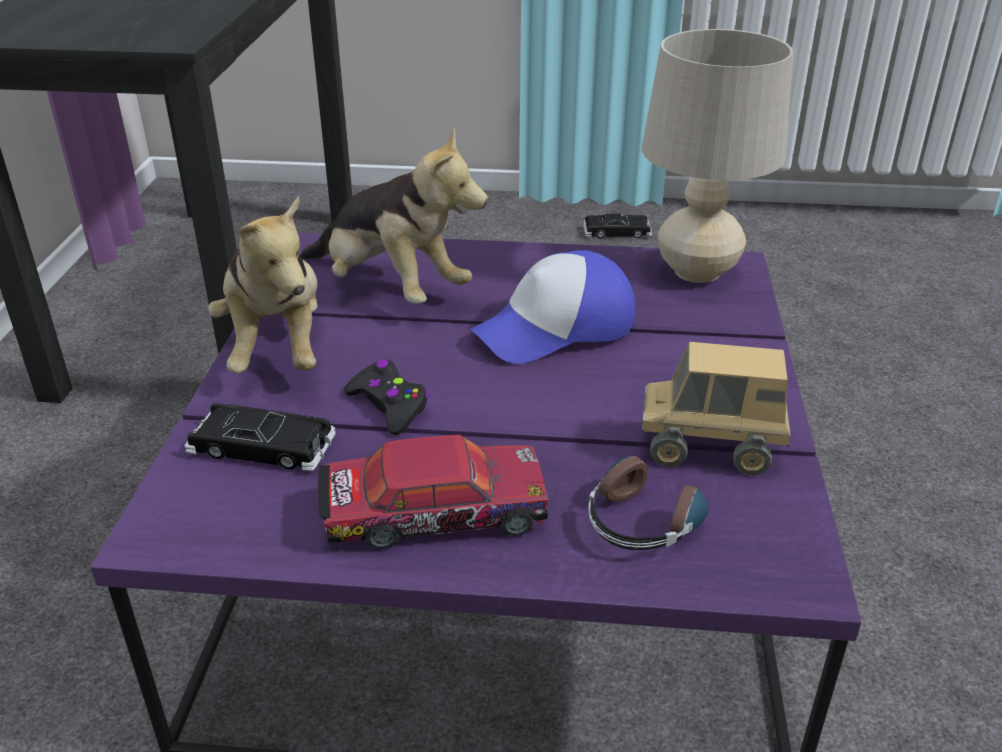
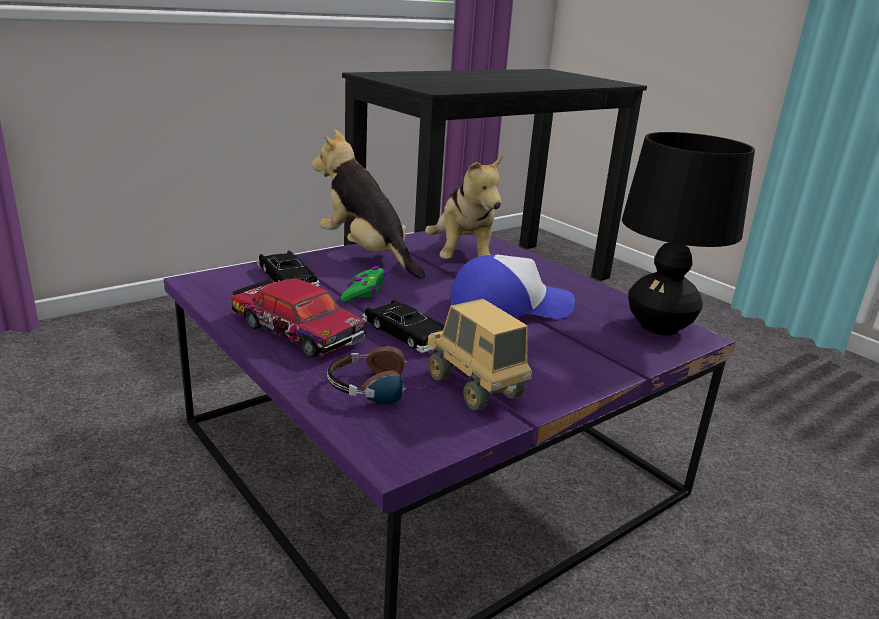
camera: 45 degrees right, 10 degrees down
plush toy [208,196,317,373] -> plush toy turned 105 degrees clockwise [312,129,425,279]
black game controller [344,360,429,435] -> green game controller [341,266,385,302]
cap [470,250,635,364] -> cap turned 150 degrees clockwise [450,254,575,319]
black toy car [583,214,652,238] -> black toy car moved to [362,299,445,353]
beige table lamp [642,29,793,283] -> black table lamp [622,132,755,335]

